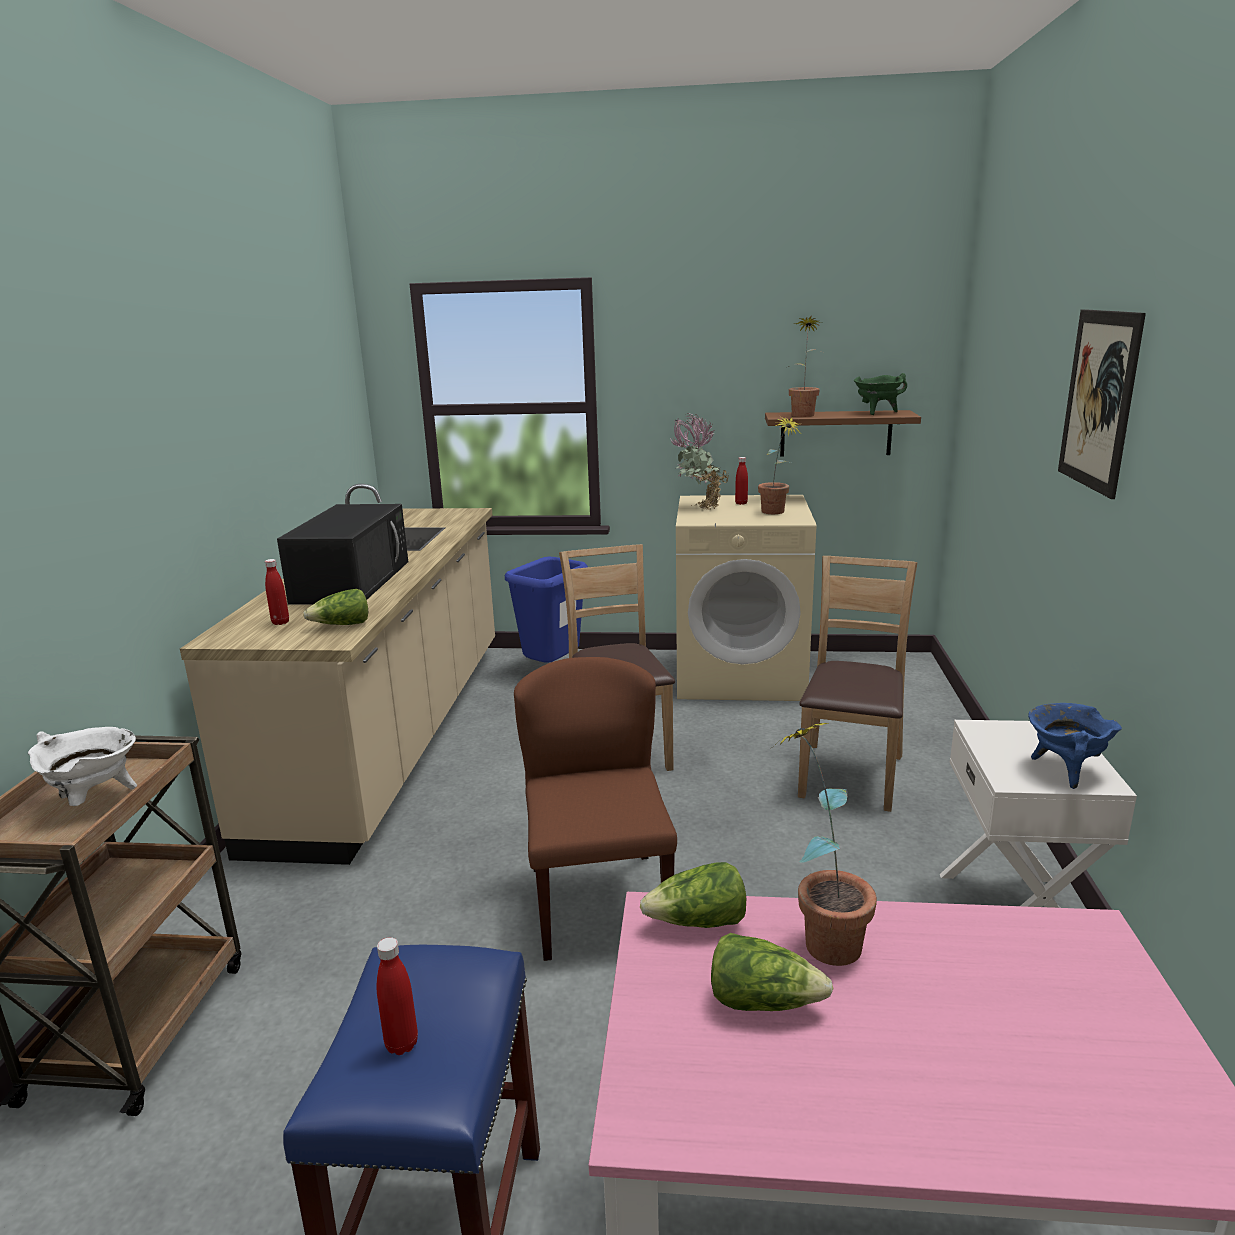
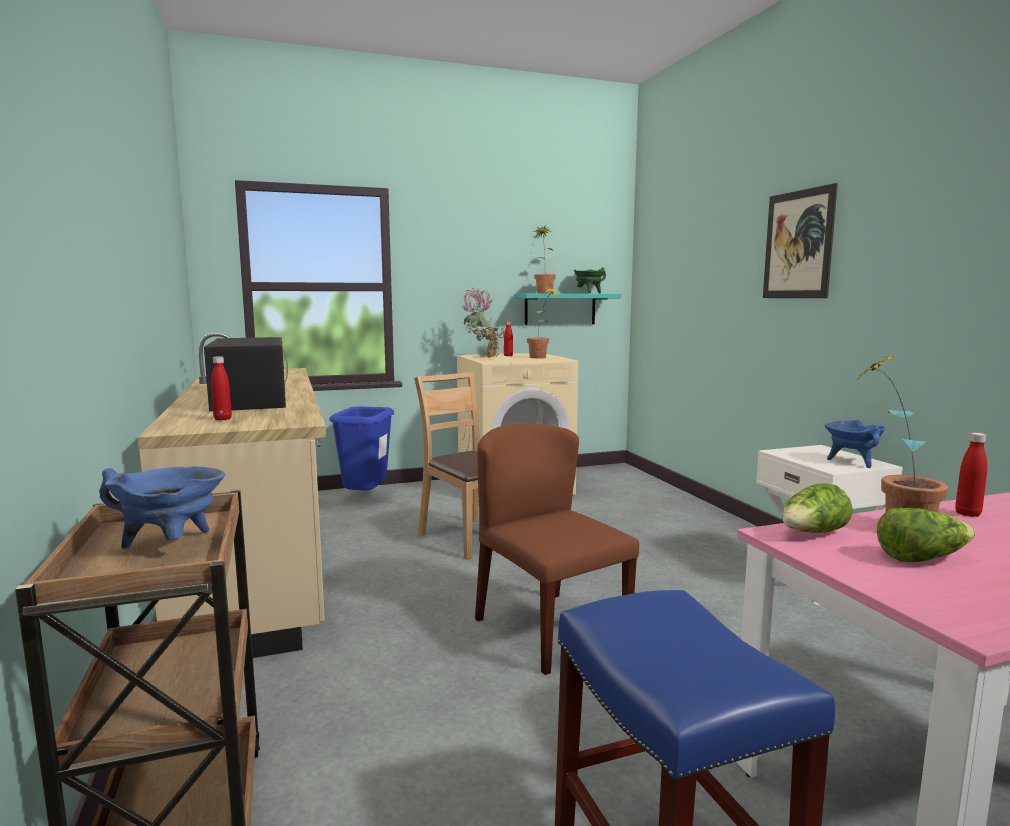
camera: 25 degrees left, 10 degrees down
white cooking pot [28,727,137,806] -> blue cooking pot [99,466,225,549]
lettuce [303,589,368,625] -> none
red bottle [377,937,418,1055] -> red bottle moved to [955,433,987,517]
brown shelf [765,410,921,456] -> turquoise shelf [514,294,621,325]
brown chair [798,556,918,812] -> none

